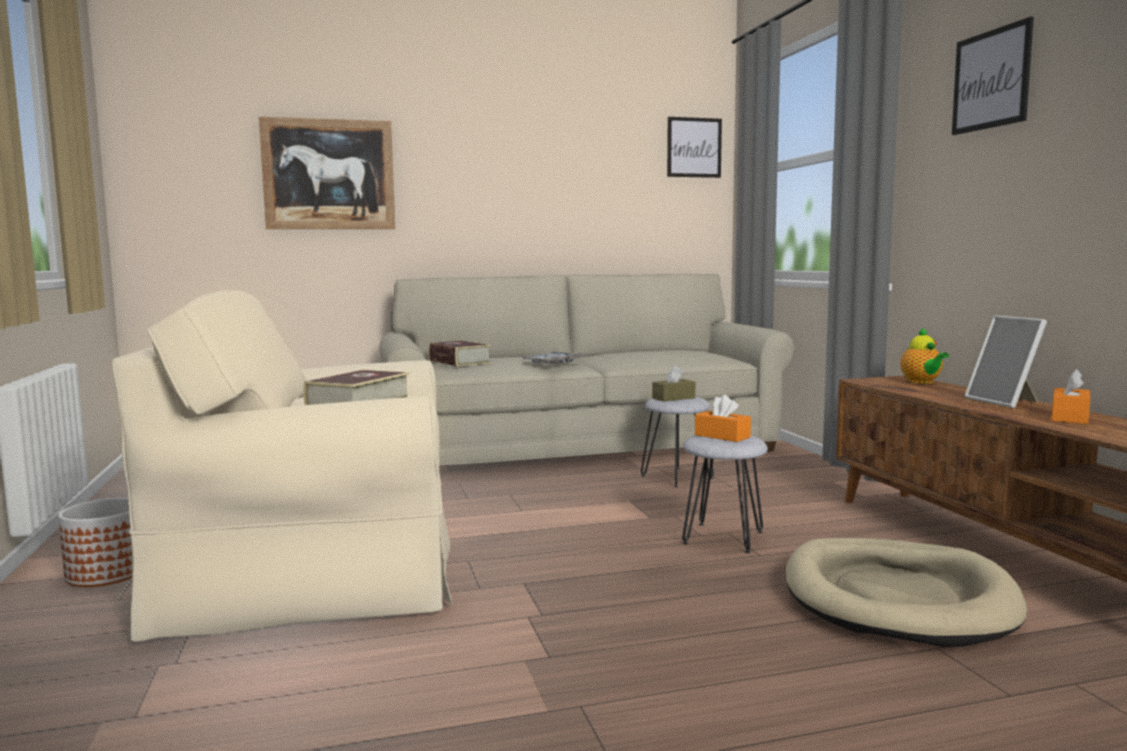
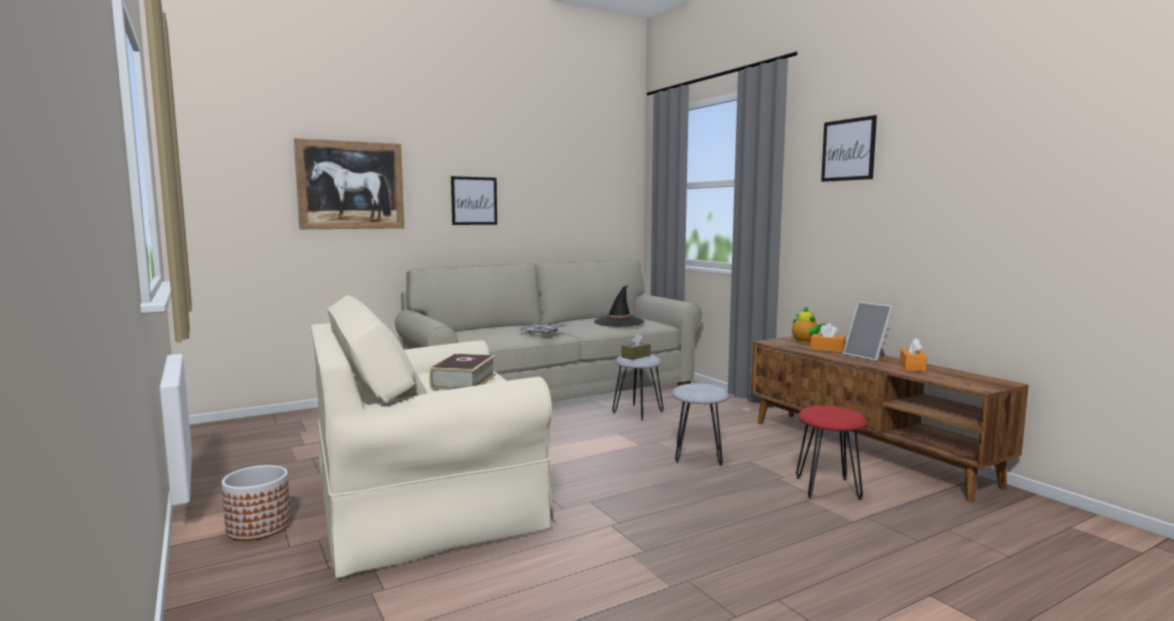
camera: 15 degrees left, 0 degrees up
book [429,340,492,366] -> none
picture [667,117,722,178] -> picture moved to [451,176,497,225]
orange tissue box [695,395,751,442] -> orange tissue box moved to [810,323,846,353]
beige dog bed [786,538,1027,647] -> red stool [796,405,866,500]
none -> black hat [594,285,644,327]

